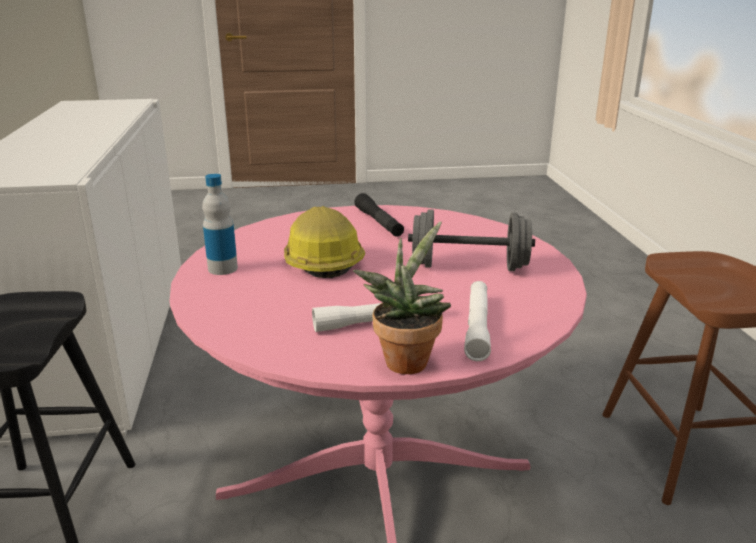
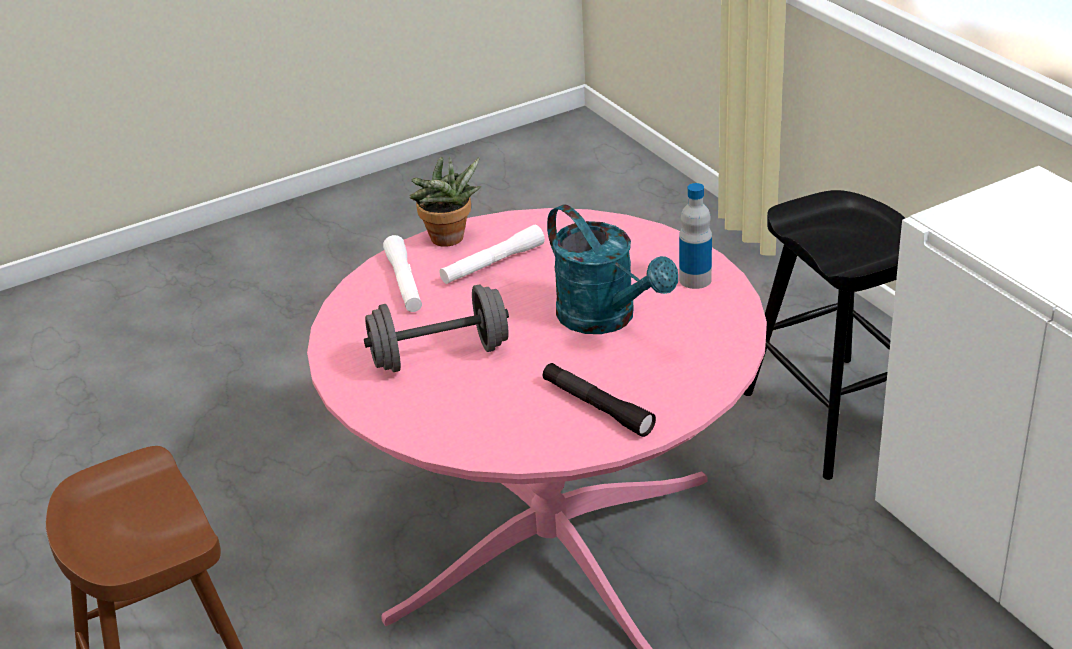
camera: 160 degrees right, 10 degrees up
hard hat [284,206,365,278] -> turquoise watering can [547,204,678,334]

